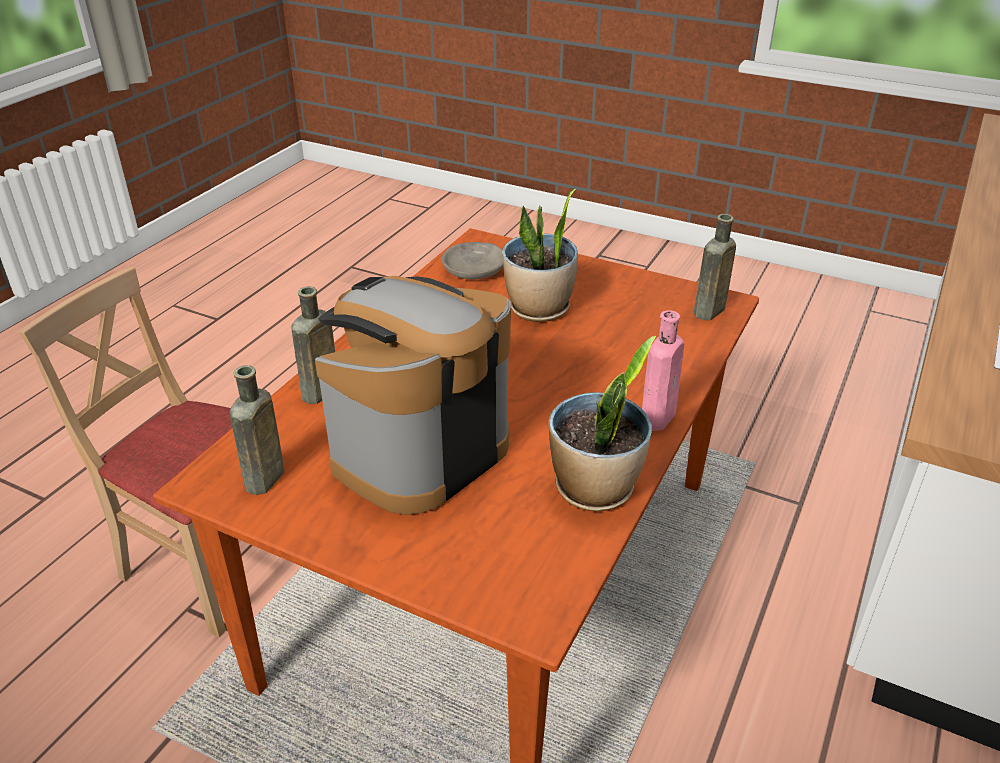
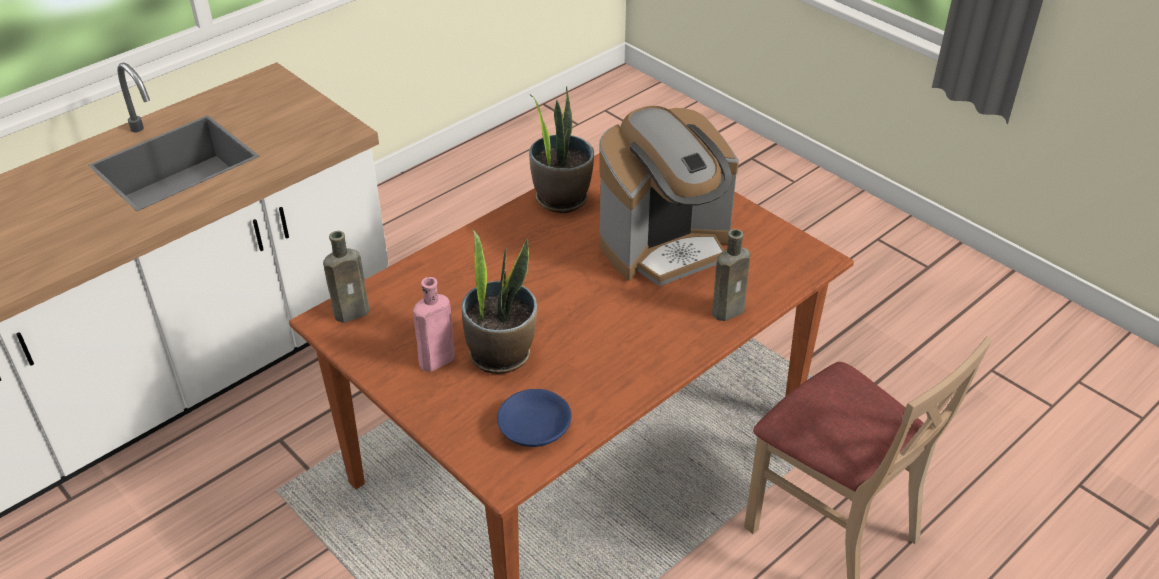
camera: 160 degrees left, 5 degrees up
brown bottle [229,365,285,495] -> none
grey bowl [442,242,503,279] -> blue bowl [497,389,572,447]
pink bottle [642,310,685,431] -> pink bottle moved to [413,277,455,372]

